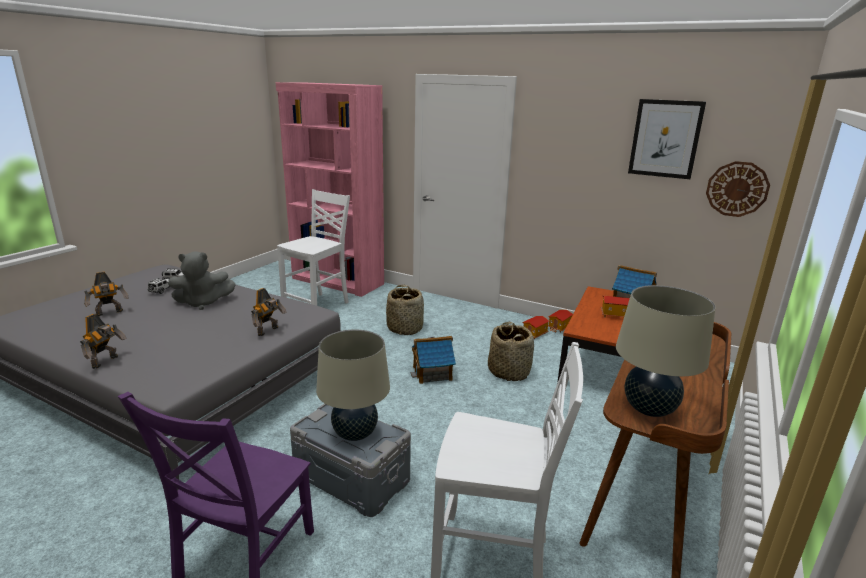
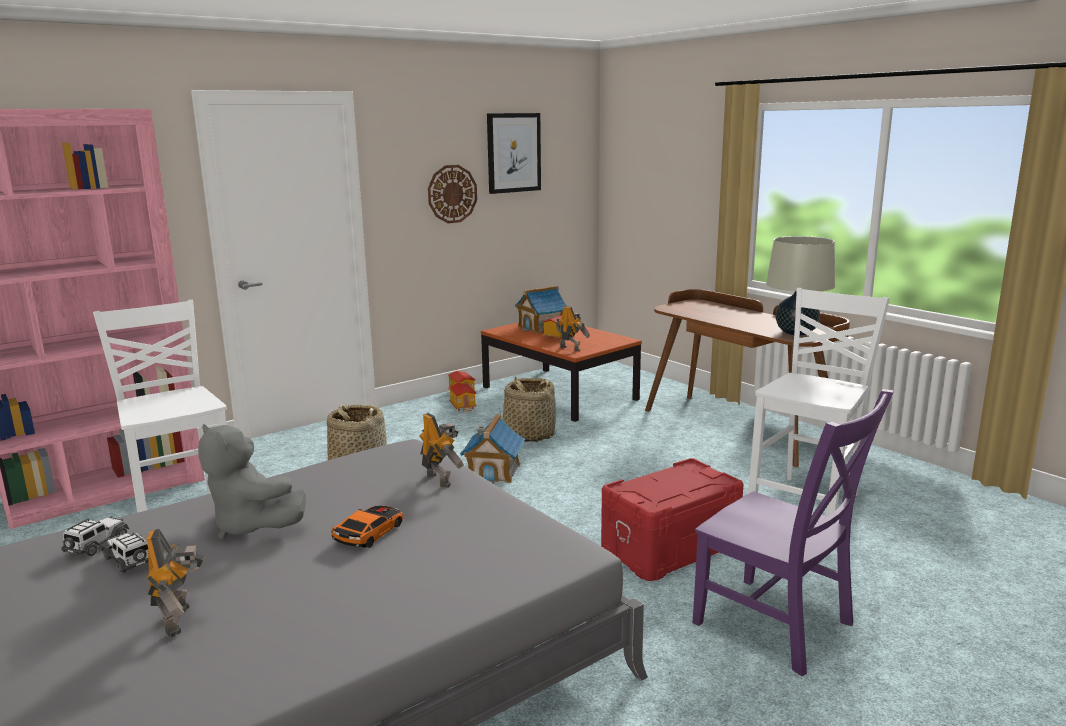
camera: 65 degrees left, 5 degrees down
toy robot [80,314,127,369] -> toy robot moved to [556,306,590,351]
grey plush toy [168,251,236,310] -> grey plush toy turned 120 degrees clockwise [198,423,306,540]
grey storage box [290,403,411,517] -> red storage box [601,458,744,581]
beige table lamp [316,330,390,441] -> none
wall clock [706,161,770,217] -> wall clock moved to [428,165,477,223]
none -> toy car [331,505,403,548]

